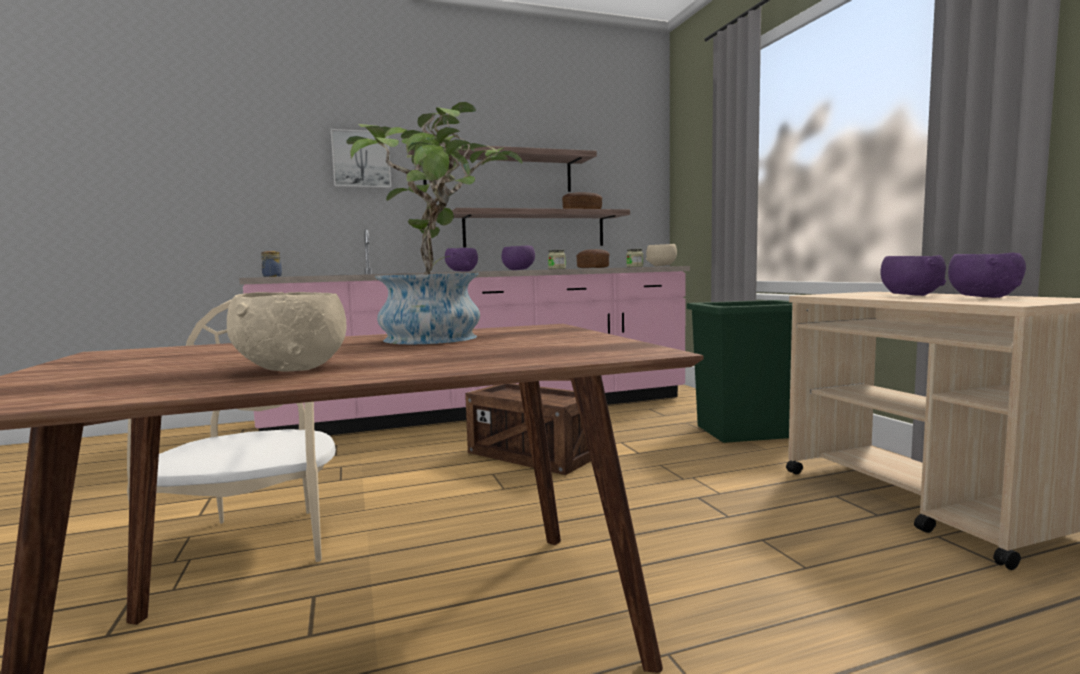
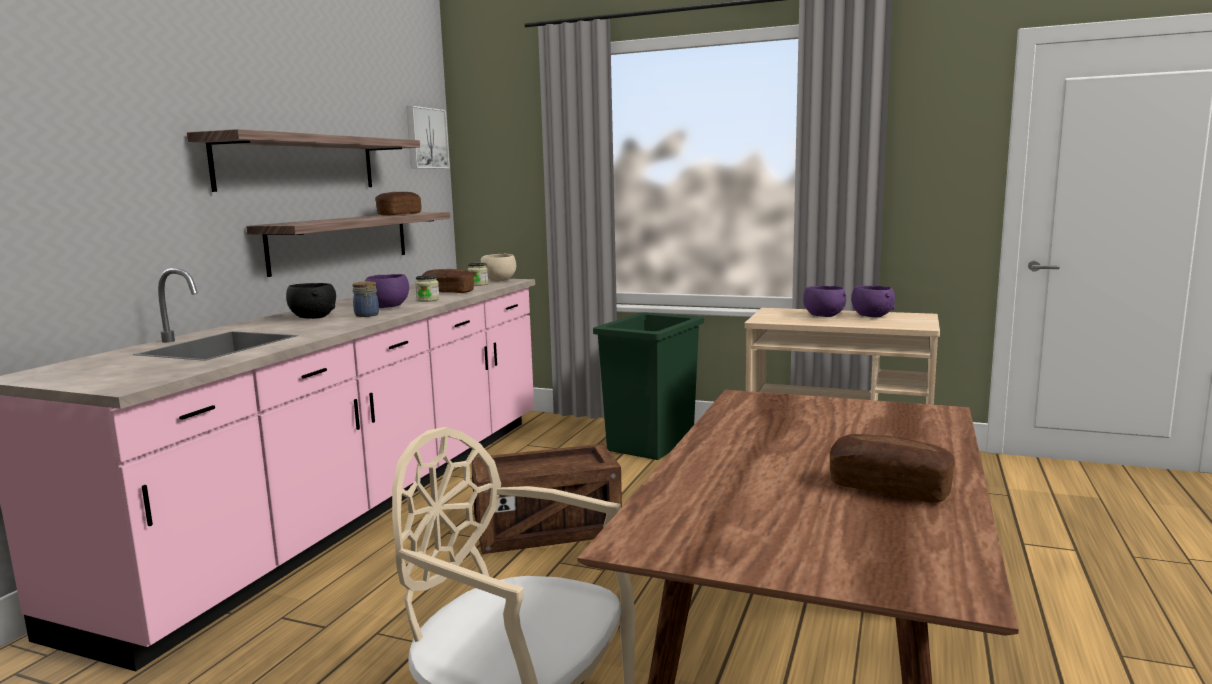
camera: 50 degrees left, 5 degrees up
beige bowl [227,292,347,372] -> bread [829,434,955,503]
jar [261,251,282,277] -> jar moved to [352,281,379,317]
picture [331,129,391,188] -> picture moved to [406,106,450,168]
potted plant [346,102,522,345] -> none
purple bowl [445,248,478,271] -> black bowl [286,283,336,319]

